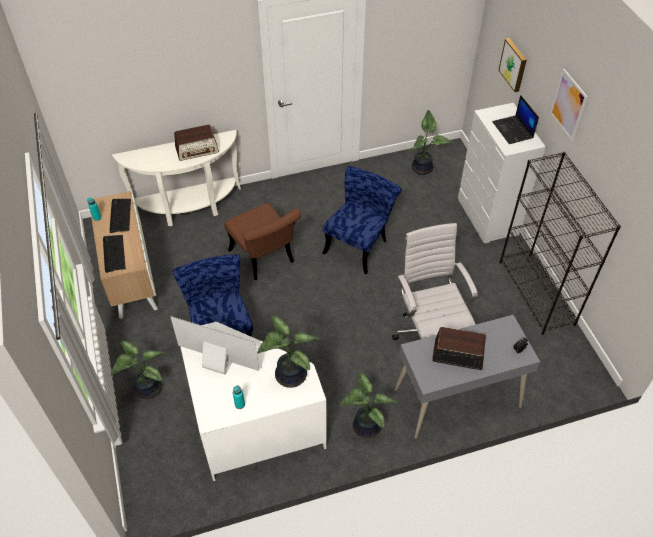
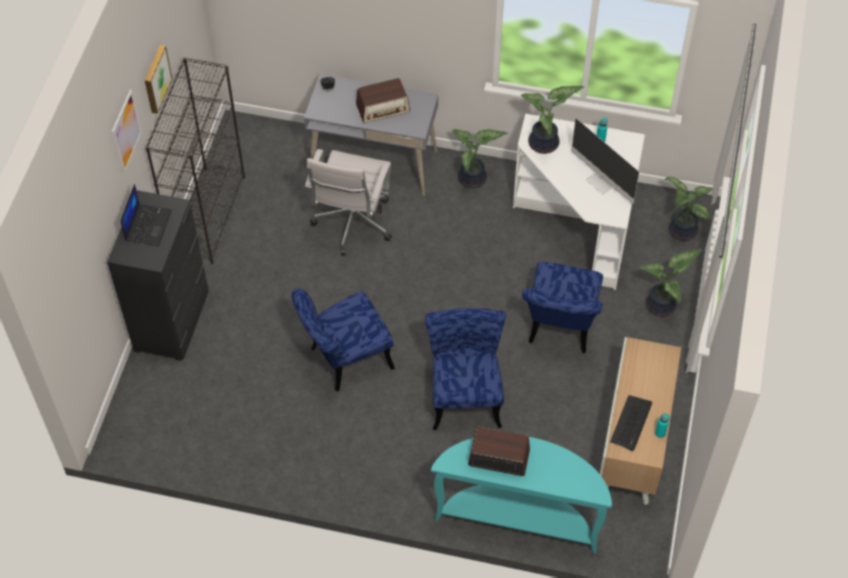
camera: 150 degrees left, 5 degrees up
keyboard [103,235,126,273] -> none
white console table [112,130,241,226] -> turquoise console table [431,437,612,554]
brown chair [224,203,301,280] -> blue chair [425,308,506,430]
potted plant [408,110,451,175] -> potted plant moved to [665,177,713,241]
radio [432,327,486,370] -> radio turned 60 degrees counterclockwise [356,78,410,123]
white dresser [458,103,546,244] -> black dresser [107,190,209,361]
picture [498,38,527,92] -> picture moved to [145,45,173,114]

